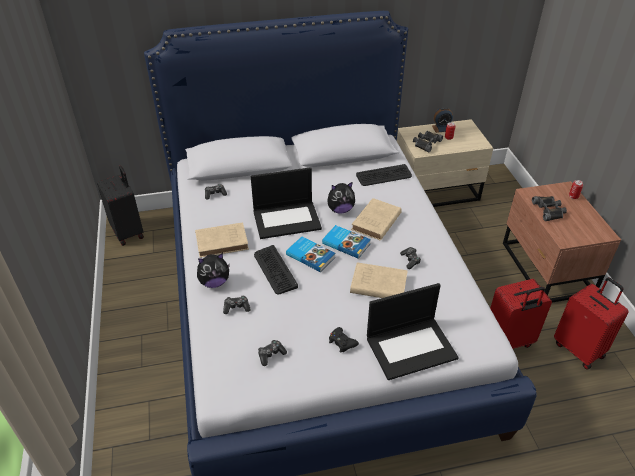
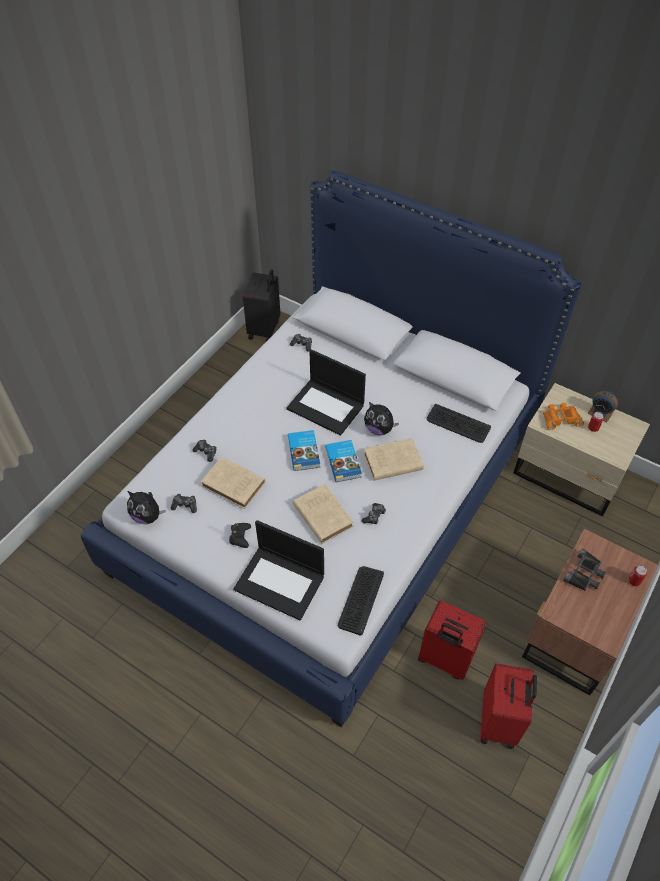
camera: 45 degrees right, 10 degrees up
beige book [195,222,249,258] -> beige book moved to [201,457,265,509]
plush toy [197,253,230,288] -> plush toy moved to [127,491,166,524]
keyboard [254,245,298,295] -> keyboard moved to [338,566,384,636]
black binoculars [413,131,443,153] -> orange binoculars [543,403,584,430]

